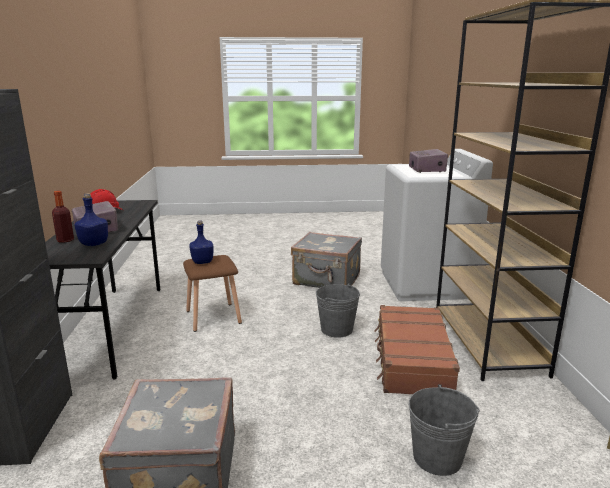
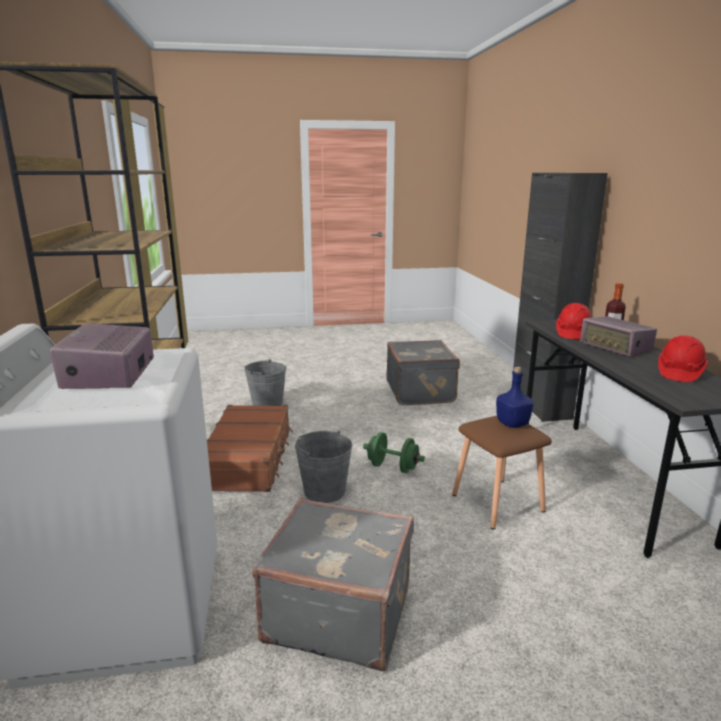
camera: 175 degrees right, 0 degrees up
blue bottle [74,193,108,246] -> red hard hat [556,303,591,339]
none -> green dumbbell [363,432,425,473]

